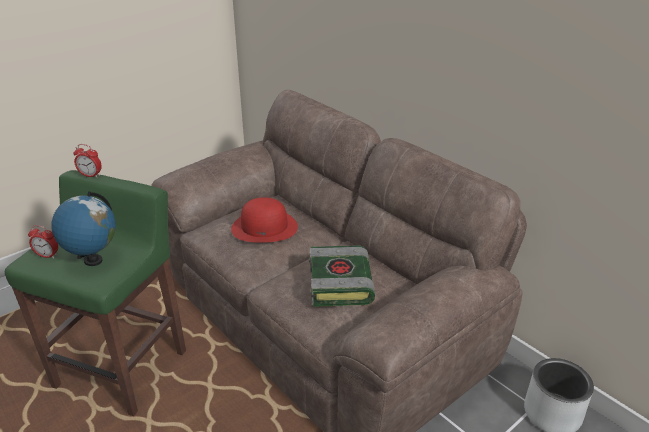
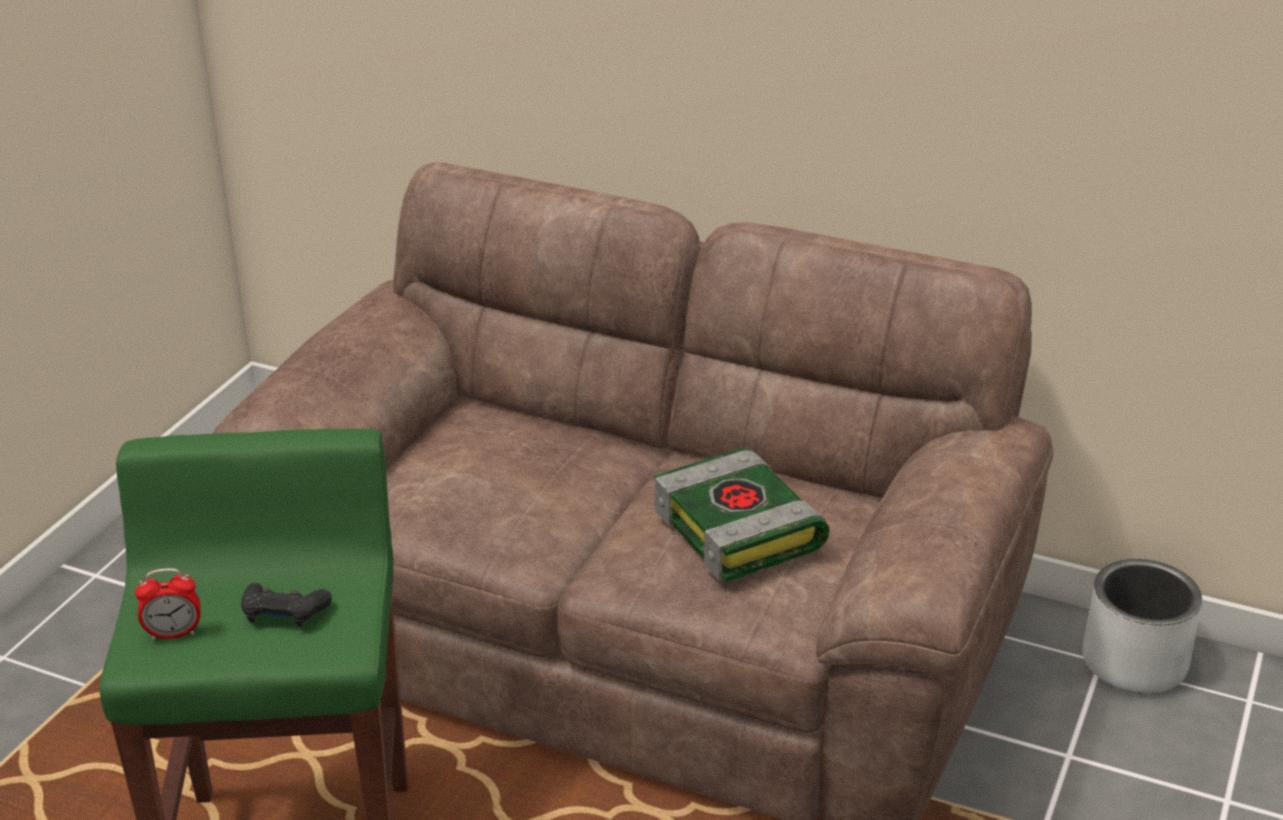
camera: 25 degrees left, 0 degrees up
globe [51,191,116,266] -> black game controller [241,583,332,627]
alarm clock [73,144,102,178] -> none
red hat [231,197,298,243] -> none

